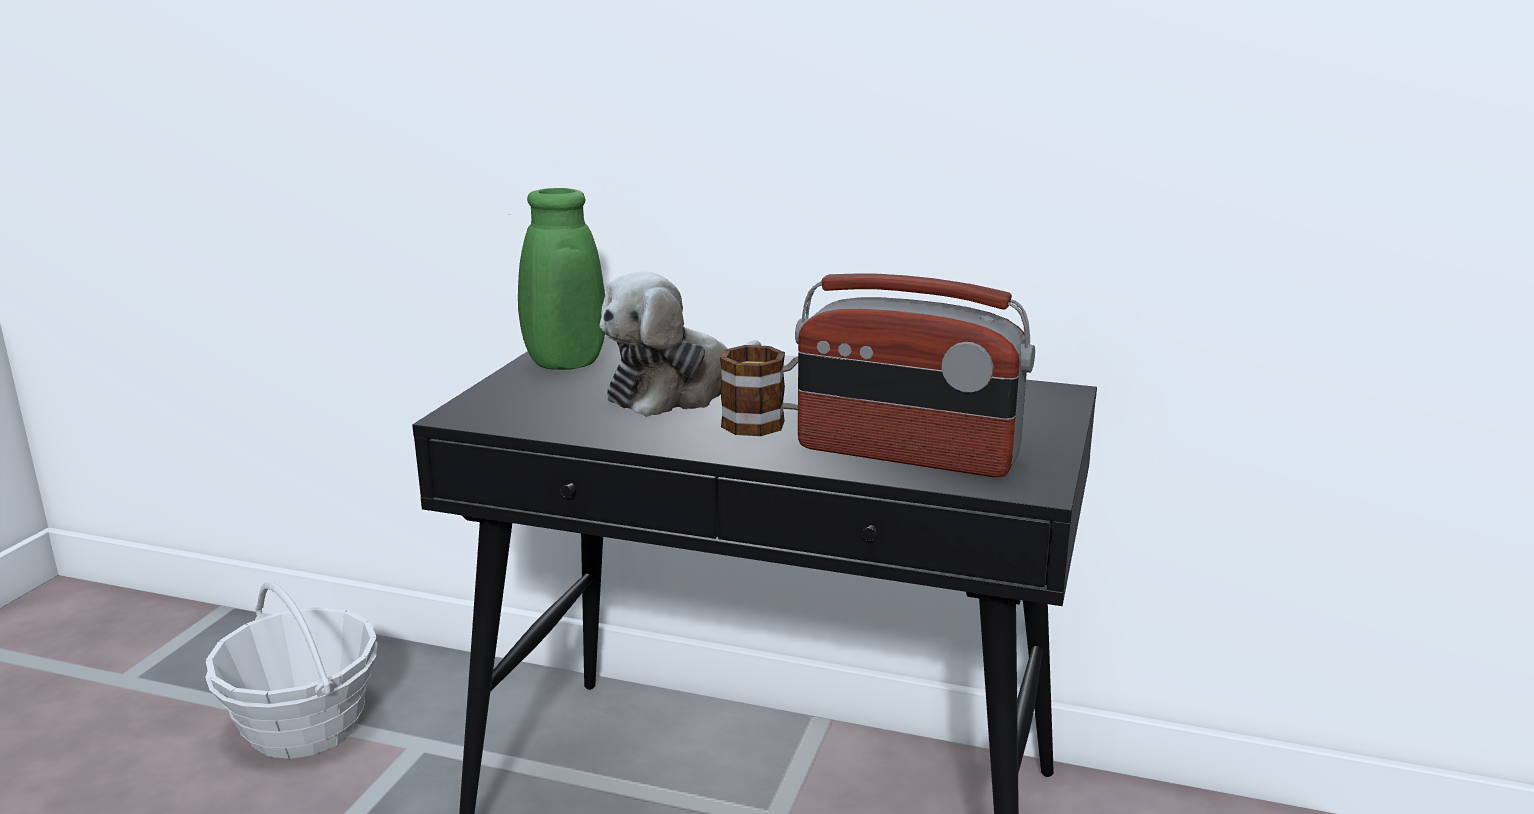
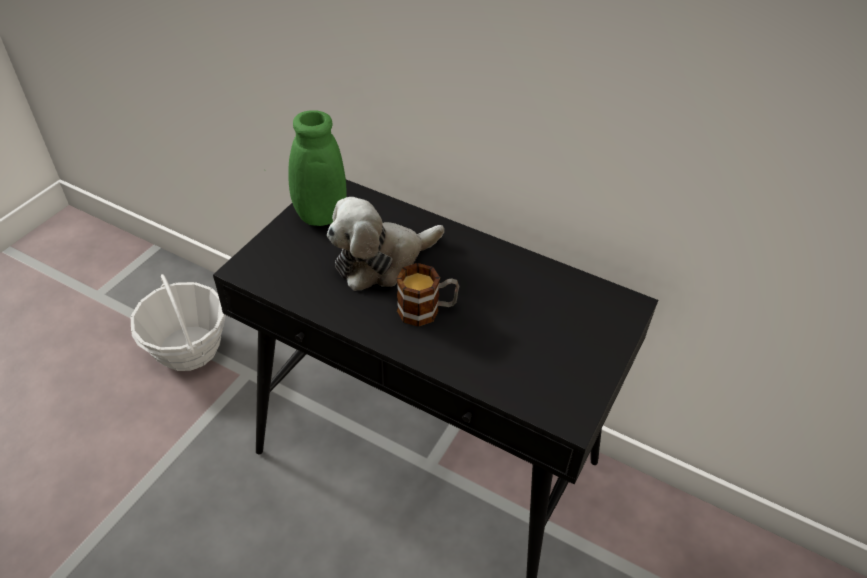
camera: 10 degrees right, 25 degrees up
radio [795,273,1035,477] -> none

